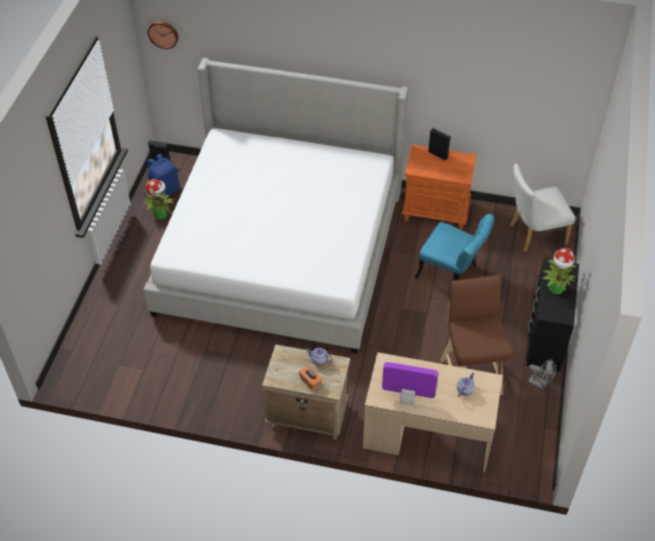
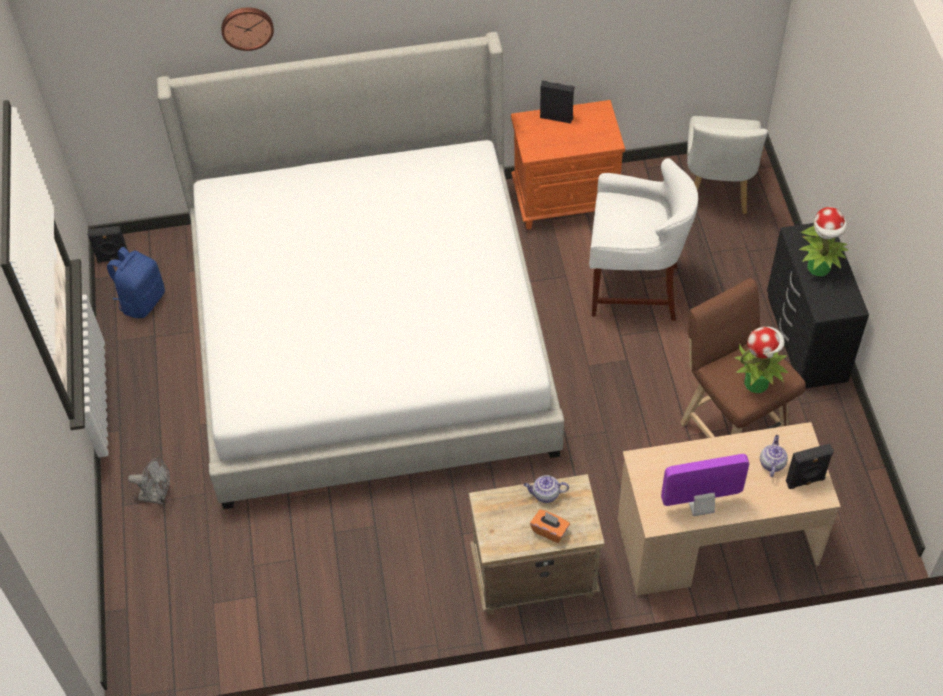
camera: 20 degrees left, 5 degrees up
potted plant [143,179,173,219] -> potted plant moved to [734,327,788,393]
wall clock [148,21,178,49] -> wall clock moved to [221,7,274,51]
turquoise chair [415,214,494,280] -> white stool [589,158,698,321]
white chair [510,163,575,252] -> white chair turned 45 degrees counterclockwise [687,116,768,214]
grey fan [528,359,556,390] -> grey fan moved to [128,458,170,504]
none -> black speaker [786,443,834,489]

